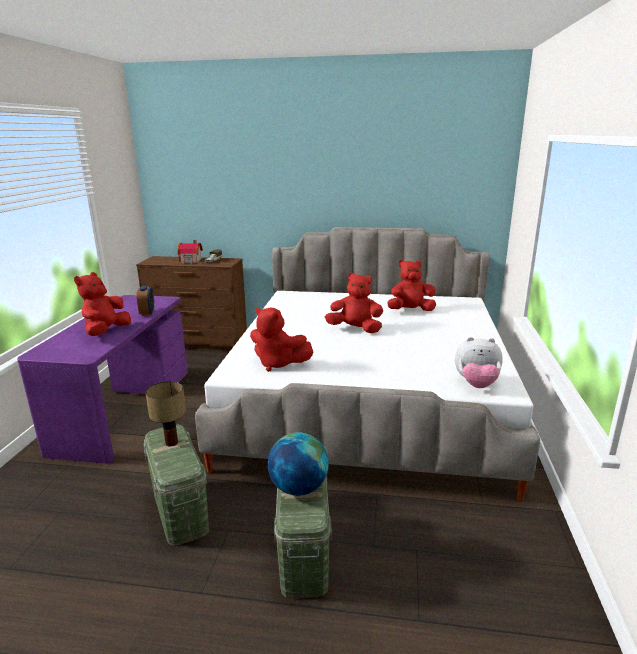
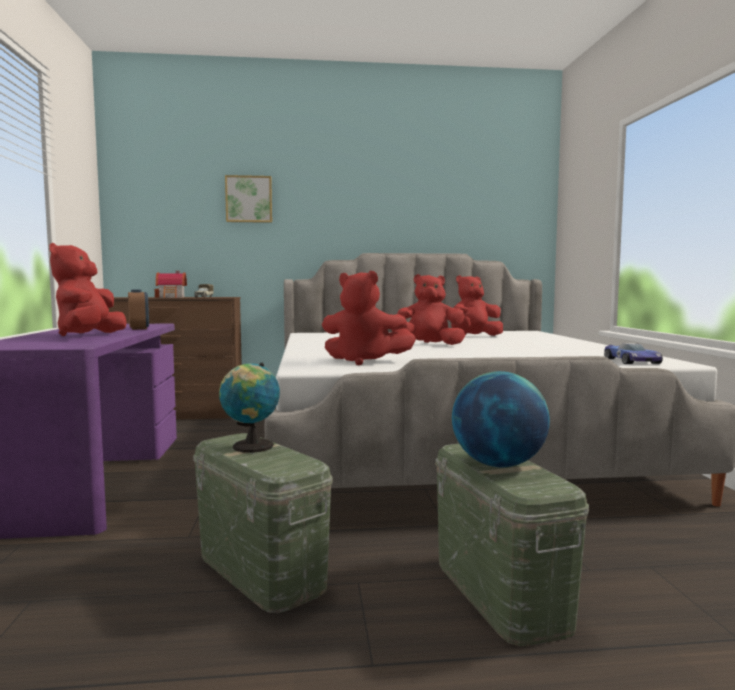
camera: 15 degrees left, 15 degrees down
table lamp [145,381,186,446] -> globe [219,363,280,453]
plush toy [455,337,503,388] -> toy car [604,343,663,364]
none -> picture [225,175,272,223]

